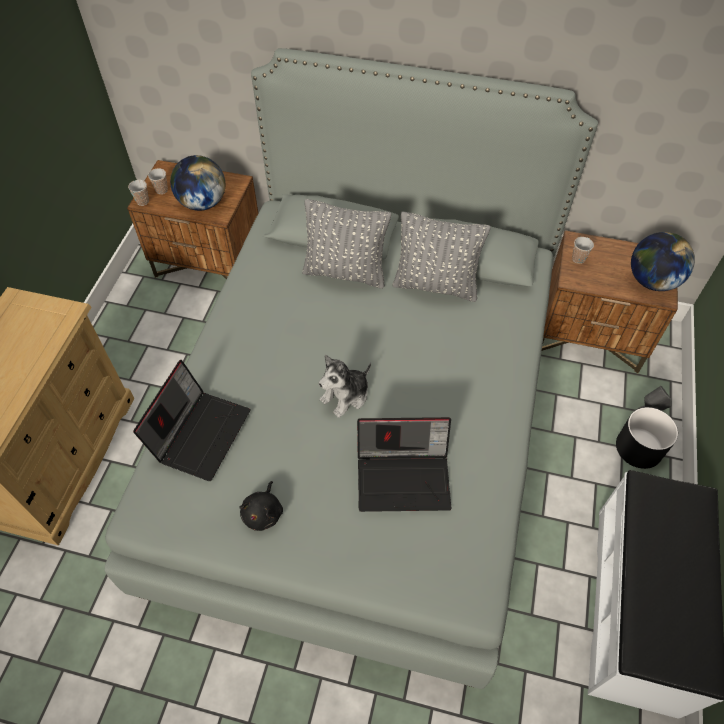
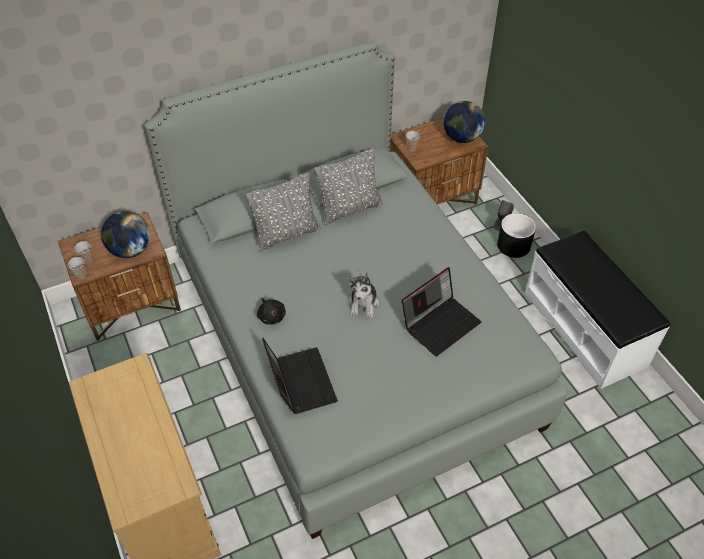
camera: 40 degrees left, 5 degrees down
black plush toy [239,481,283,531] -> black plush toy moved to [257,298,286,325]

